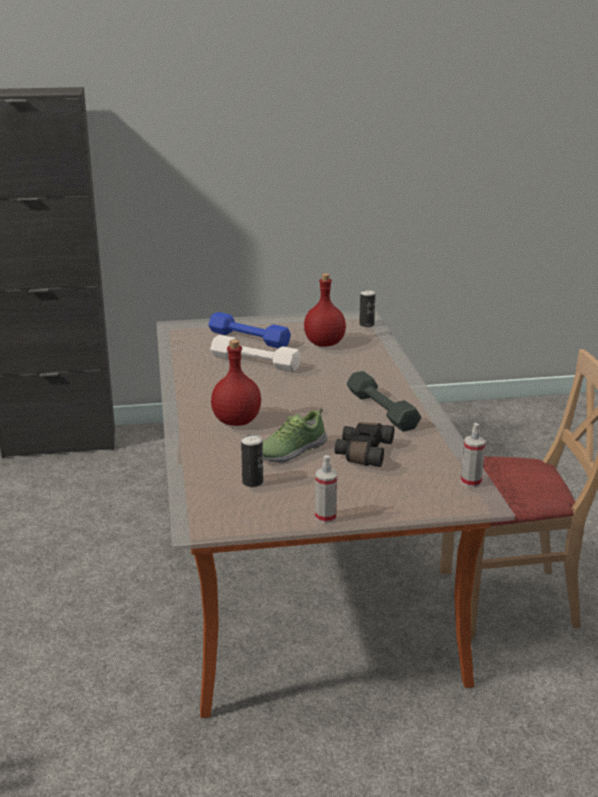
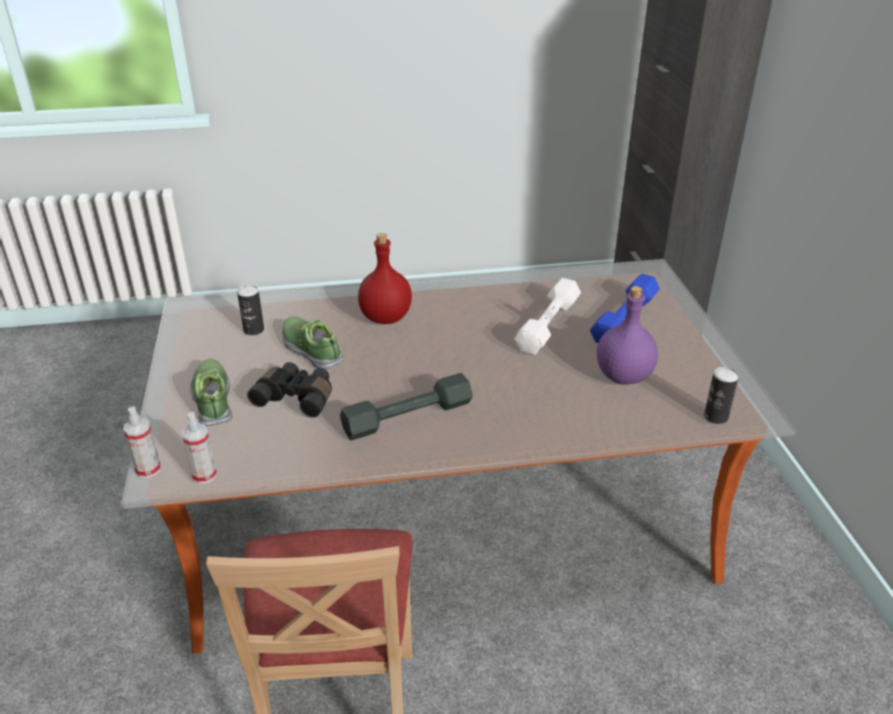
camera: 90 degrees right, 10 degrees up
red bottle [304,273,346,347] -> purple bottle [597,286,658,385]
spray bottle [315,455,337,523] -> spray bottle moved to [123,407,161,478]
none -> shoe [190,359,233,427]

